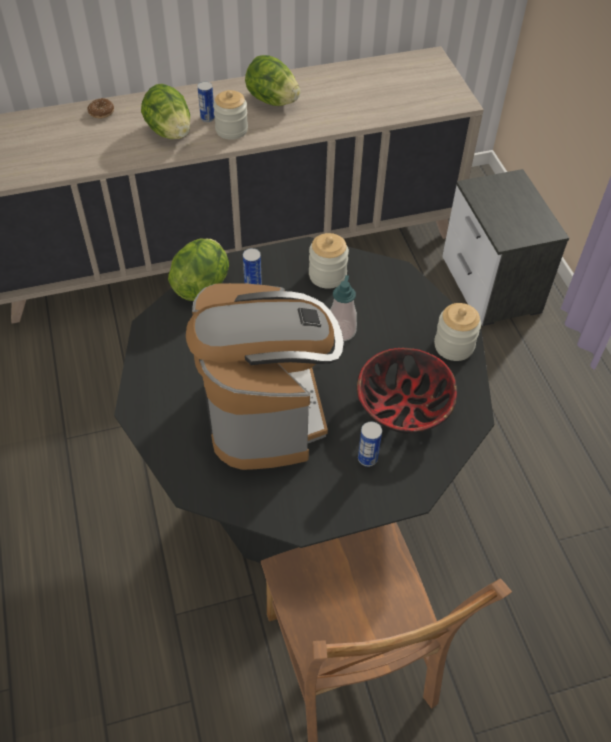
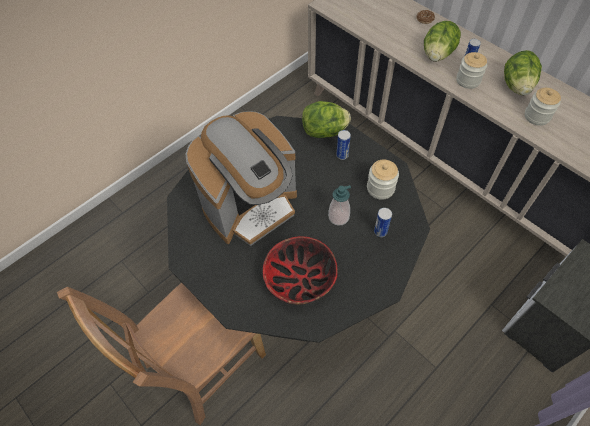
camera: 65 degrees right, 5 degrees up
can [358,422,382,467] -> can moved to [374,208,392,237]
jar [434,303,481,361] -> jar moved to [524,88,561,126]

